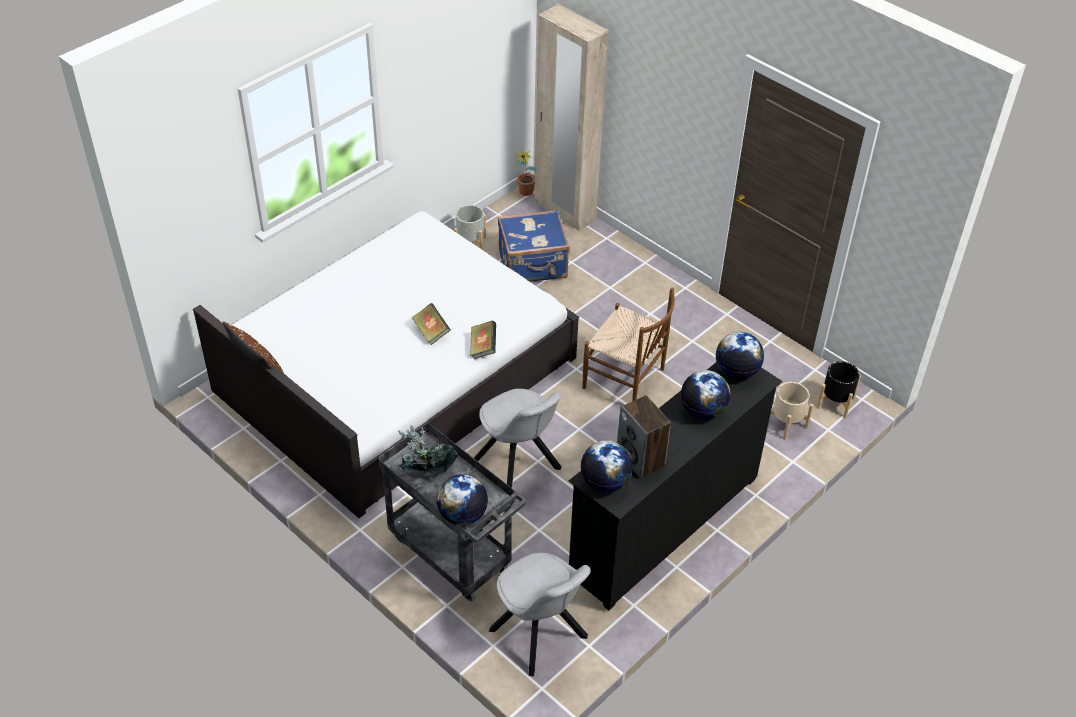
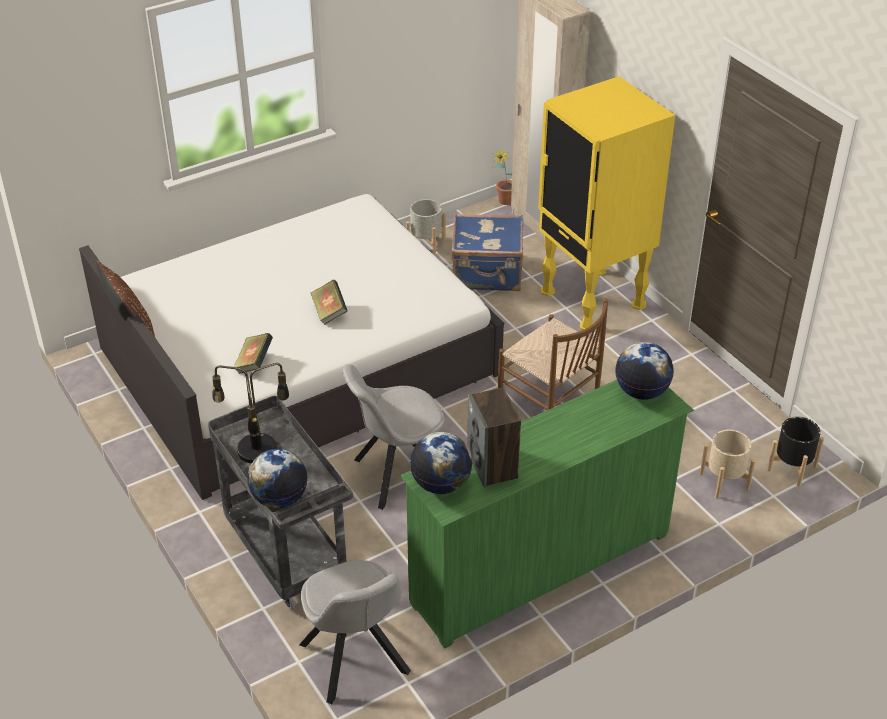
camera: 15 degrees right, 5 degrees down
potted plant [397,426,458,475] -> table lamp [212,363,289,464]
book [470,321,496,359] -> book moved to [234,333,273,374]
grey chair [474,389,562,488] -> grey chair turned 90 degrees clockwise [342,364,445,510]
black dresser [569,362,783,610] -> green dresser [400,380,694,649]
globe [681,370,731,420] -> none
none -> yellow cabinet [538,76,675,330]

